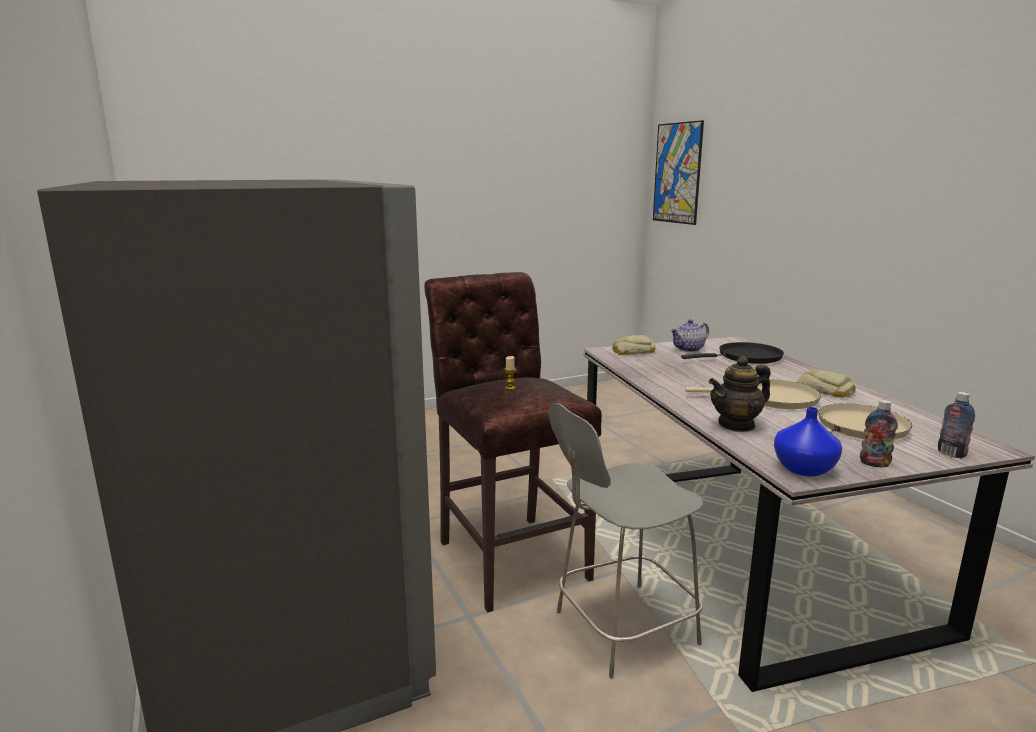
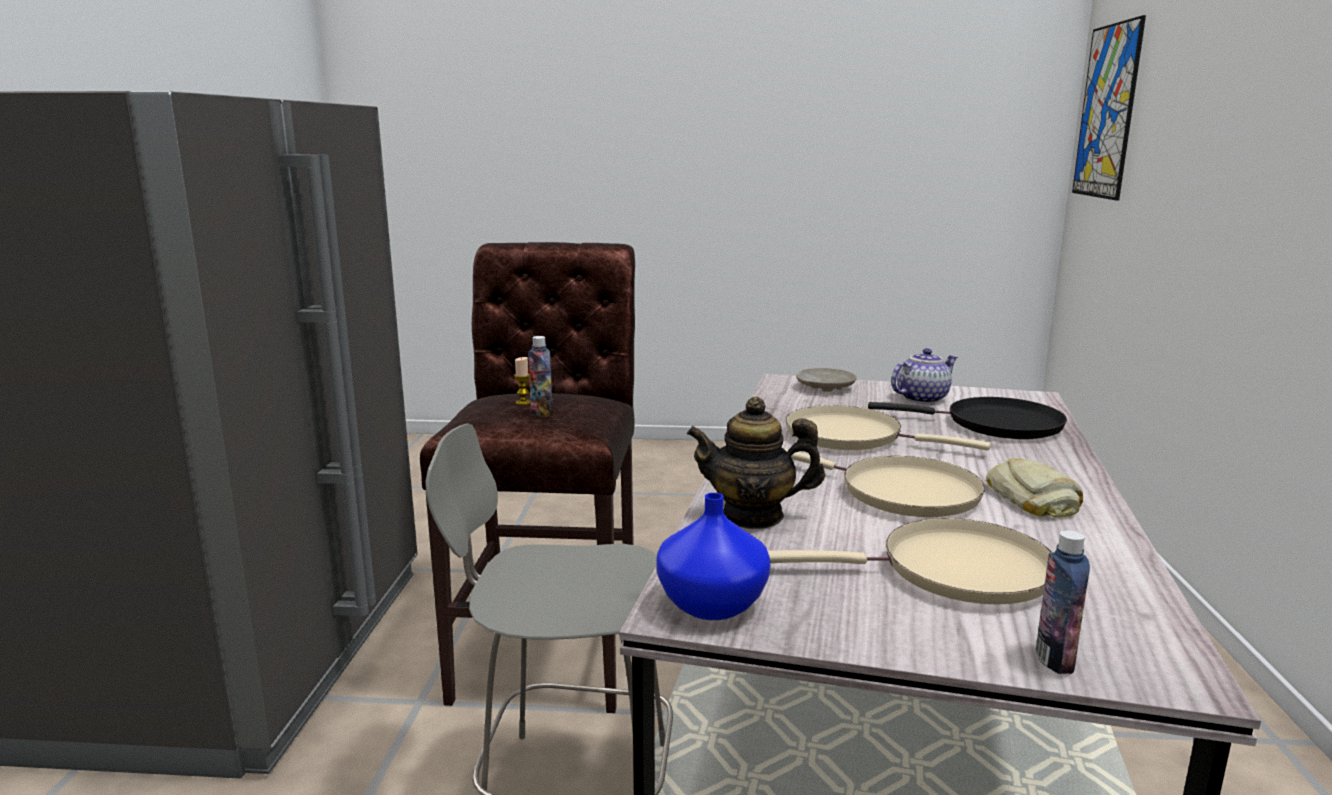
camera: 30 degrees right, 0 degrees up
bread [612,335,655,355] -> beige plate [796,368,857,392]
teapot [670,319,709,352] -> teapot turned 150 degrees clockwise [891,348,958,404]
bottle [860,400,898,467] -> bottle moved to [528,336,553,417]
none -> beige frying pan [785,405,991,451]

